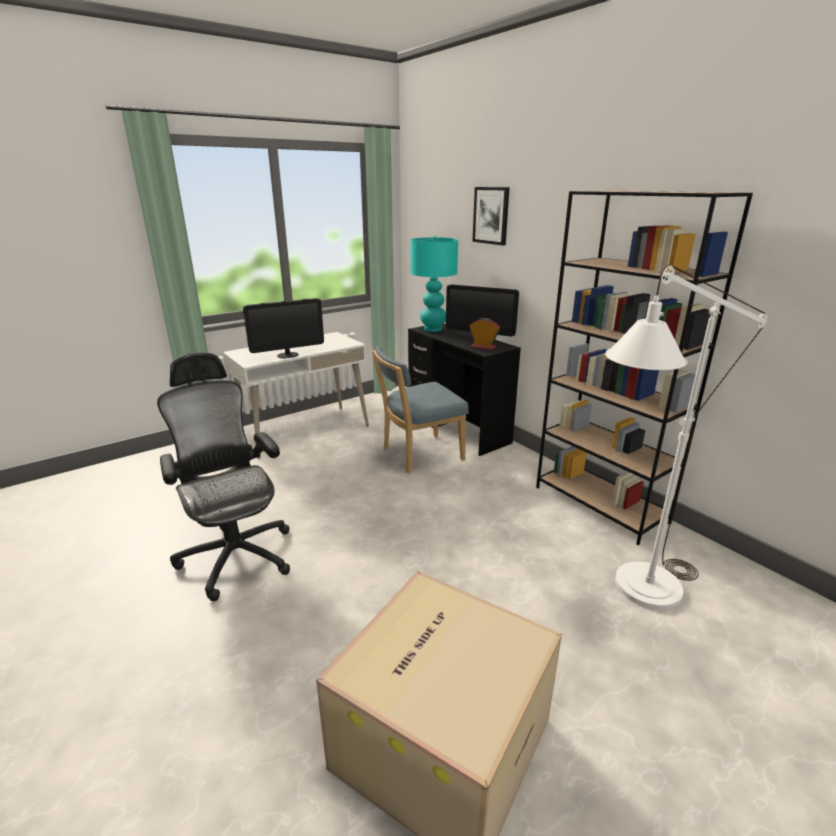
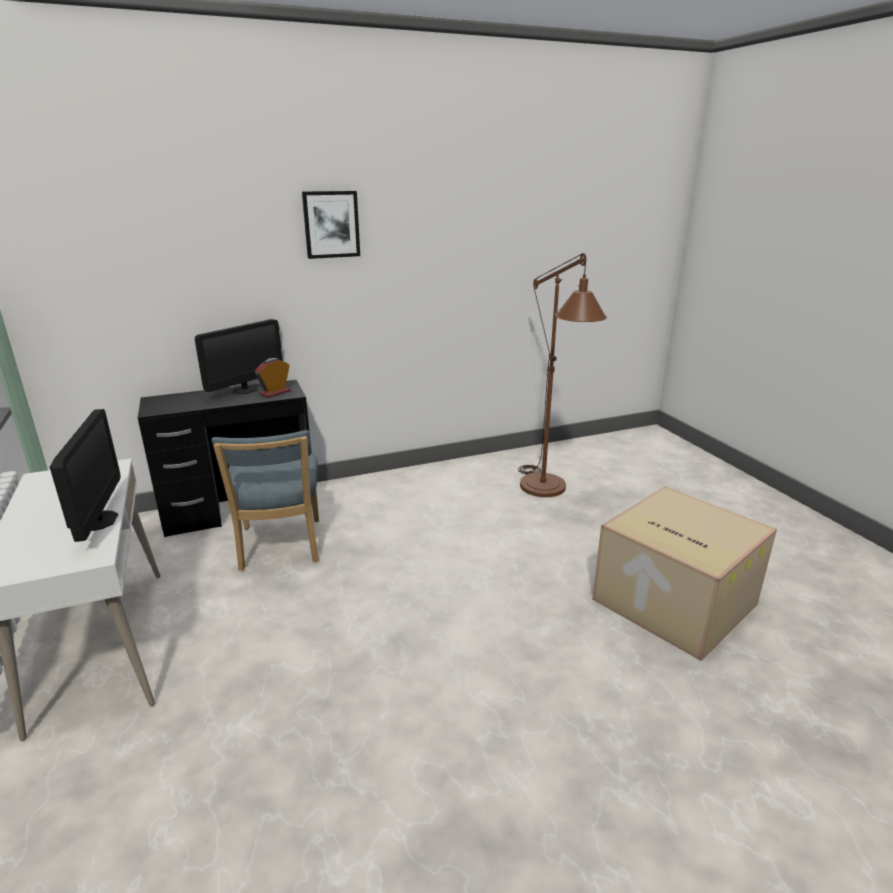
camera: 75 degrees left, 0 degrees up
office chair [157,352,290,601] -> none
turquoise table lamp [411,236,458,332] -> none
picture [472,187,510,245] -> picture moved to [302,191,360,259]
beige bookcase [536,191,753,546] -> none
white floor lamp [605,265,767,610] -> brown floor lamp [518,253,607,497]

